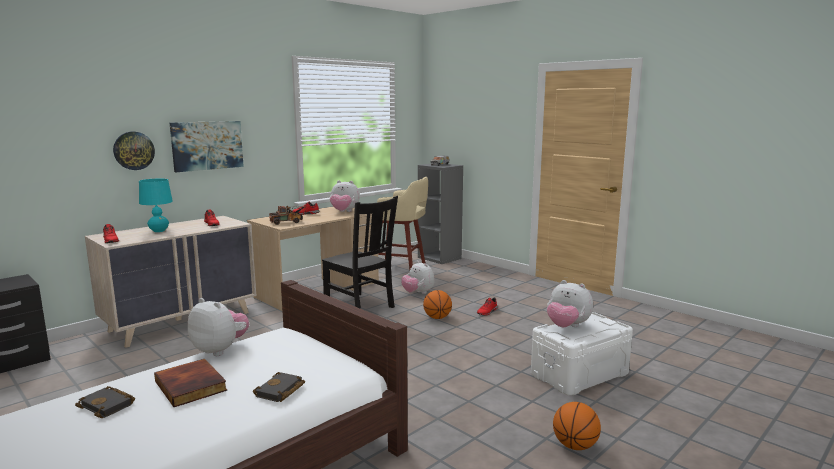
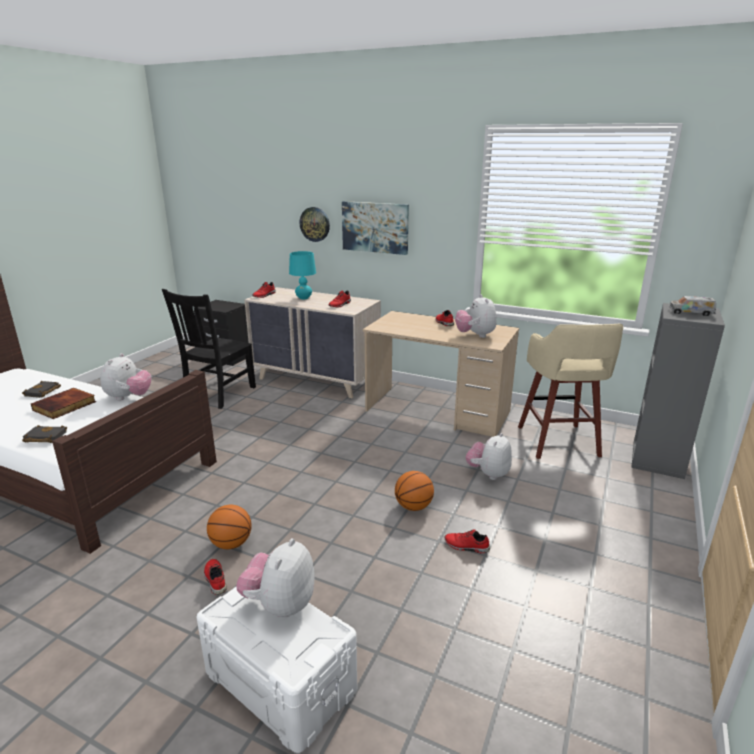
camera: 70 degrees right, 10 degrees up
toy truck [269,206,307,225] -> none
black chair [322,196,398,309] -> black chair moved to [162,289,256,409]
basketball [553,402,601,450] -> basketball moved to [207,505,252,549]
none -> red shoe [204,559,227,595]

